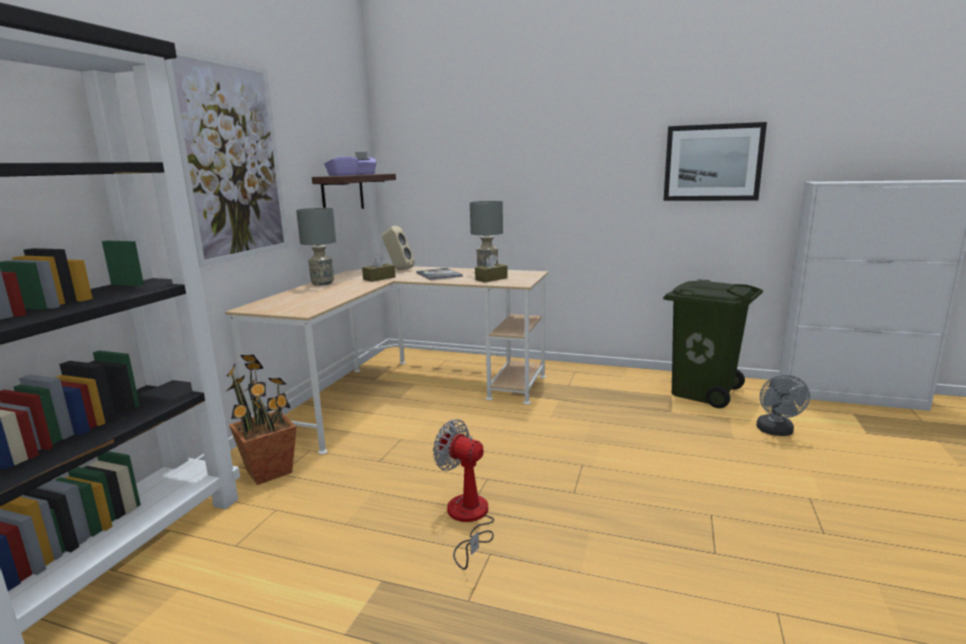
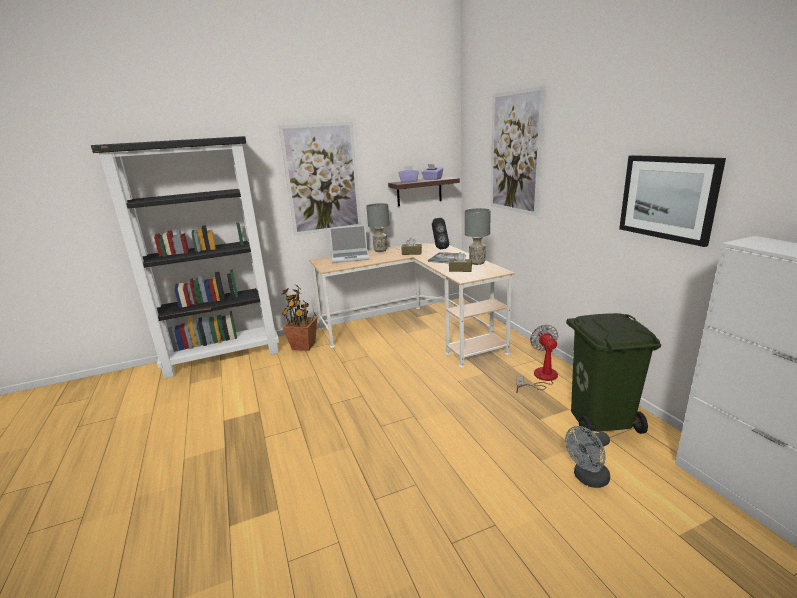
camera: 50 degrees right, 5 degrees up
beige speaker [382,226,415,270] -> black speaker [432,218,449,249]
fan [433,419,494,570] -> fan moved to [516,325,558,393]
none -> laptop [329,225,370,263]
none -> picture [491,86,545,216]

